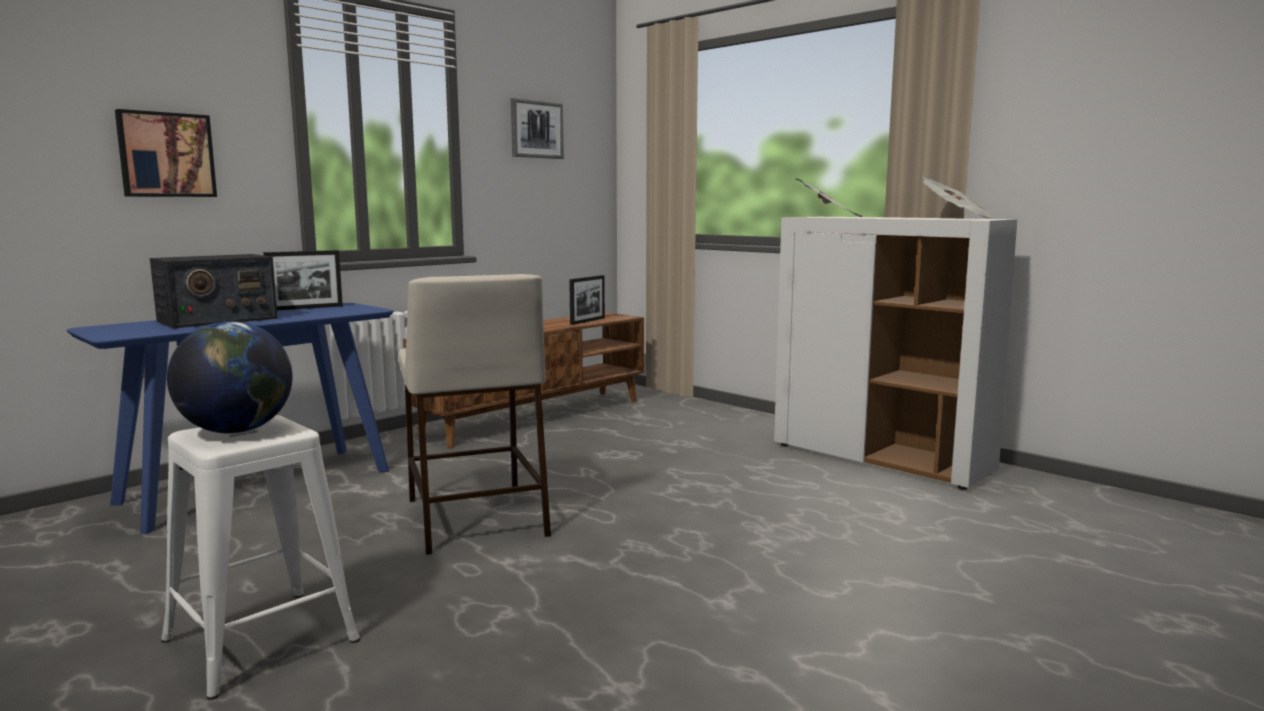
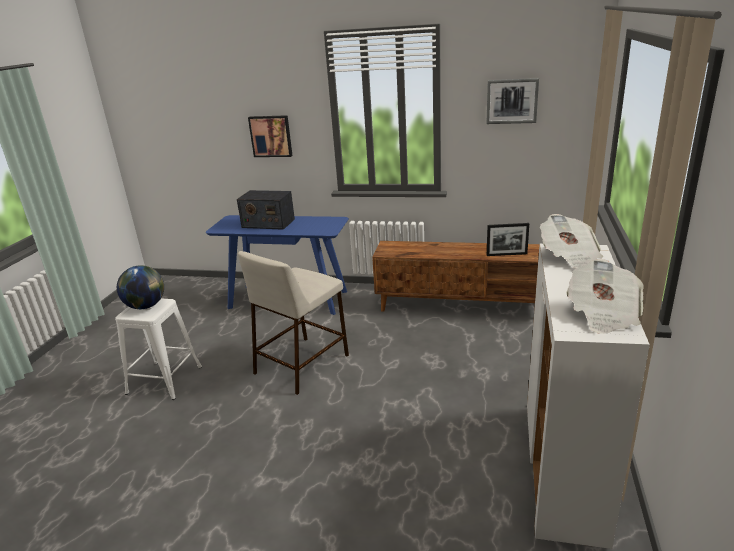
camera: 60 degrees right, 15 degrees up
picture frame [263,250,343,310] -> none

